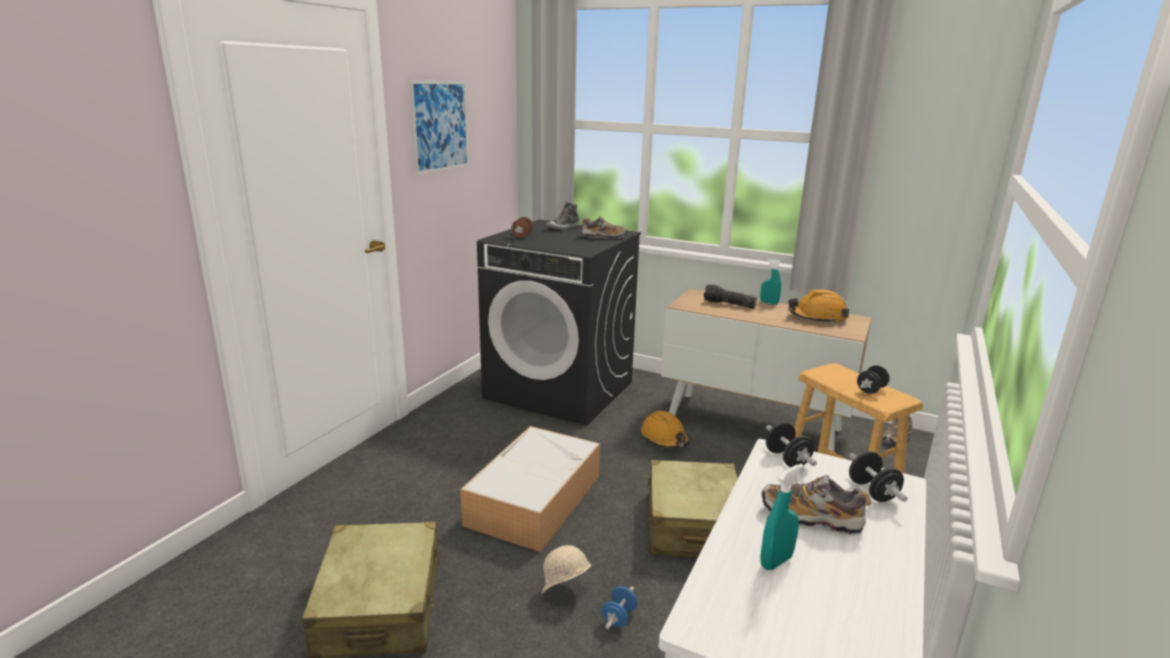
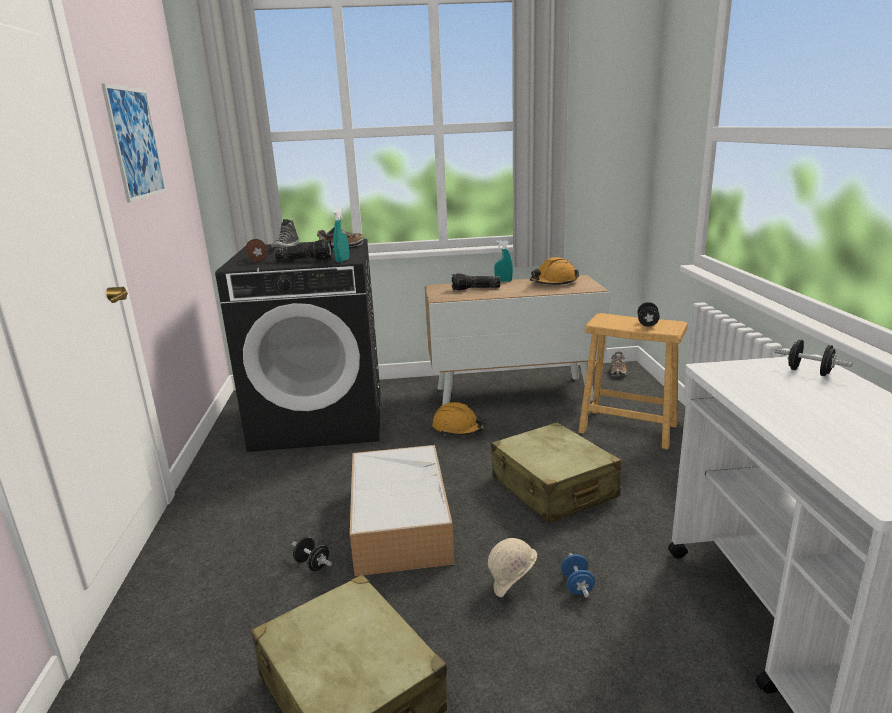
camera: 30 degrees left, 0 degrees up
turquoise spray bottle [760,464,803,570] -> turquoise spray bottle moved to [333,208,349,262]
shoe [761,475,871,536] -> none
black dumbbell [766,422,817,467] -> black dumbbell moved to [292,537,332,571]
none -> flashlight [275,239,333,261]

